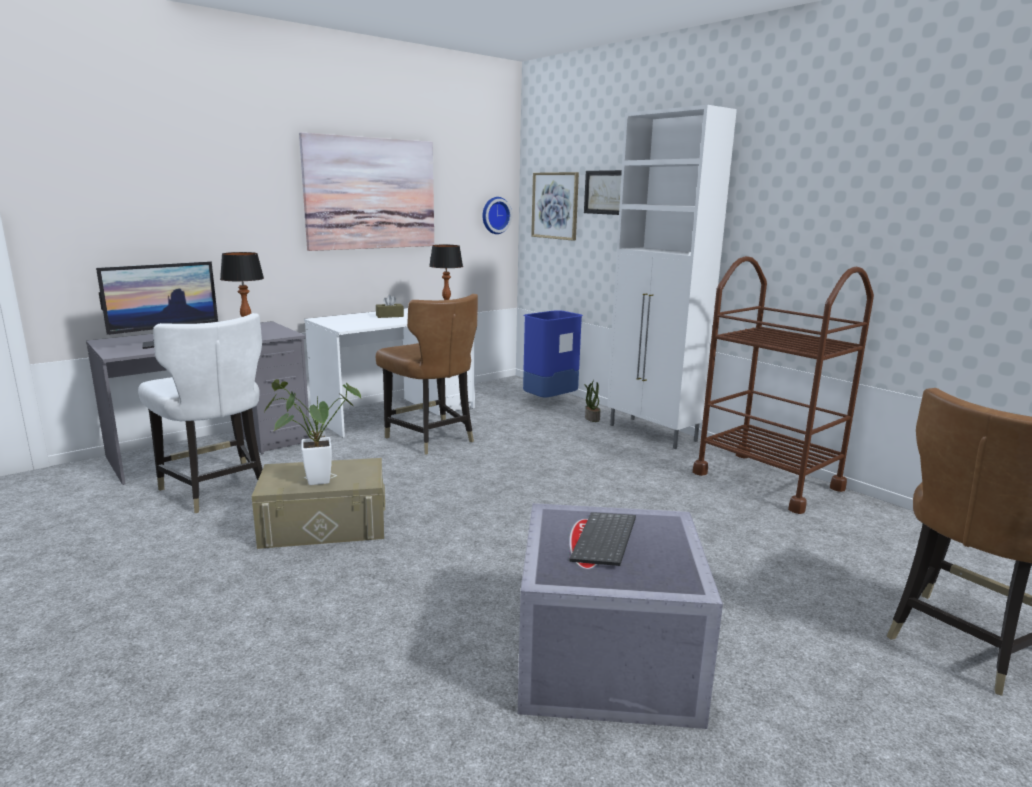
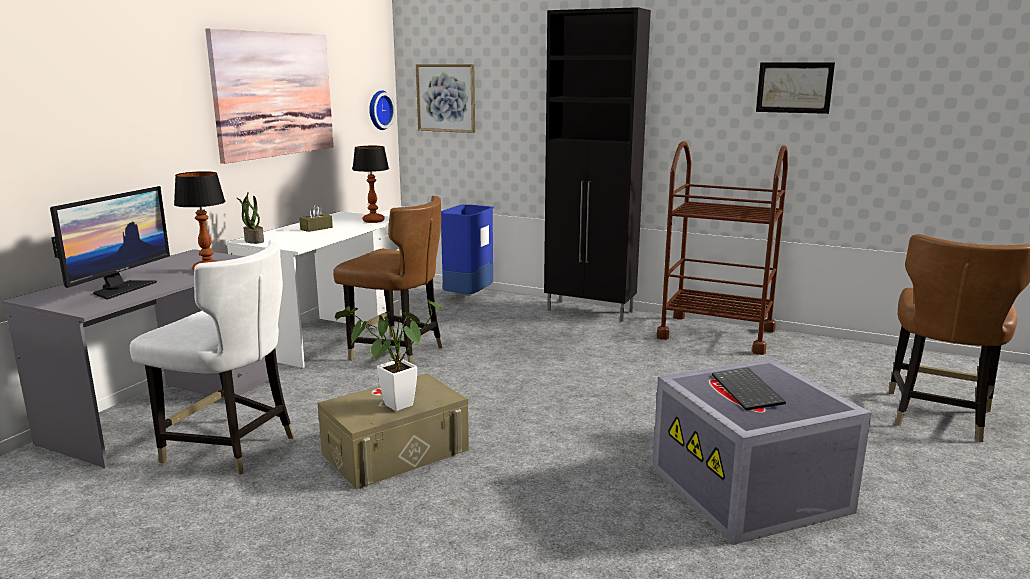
camera: 25 degrees left, 0 degrees up
picture [584,170,622,215] -> picture moved to [756,62,835,114]
potted plant [584,380,601,422] -> potted plant moved to [237,192,264,244]
white cabinet [607,105,737,449] -> black cabinet [544,7,651,322]

